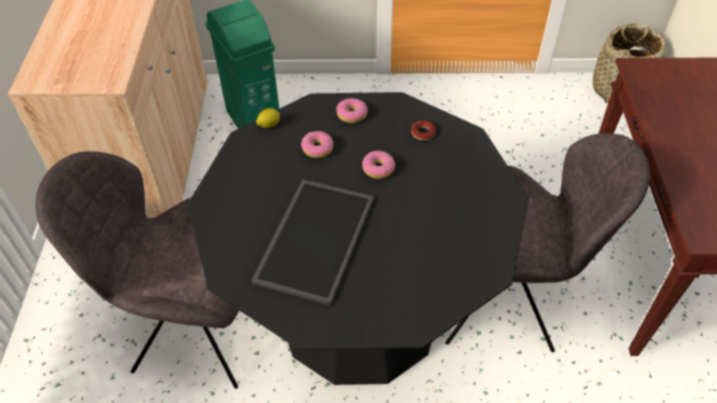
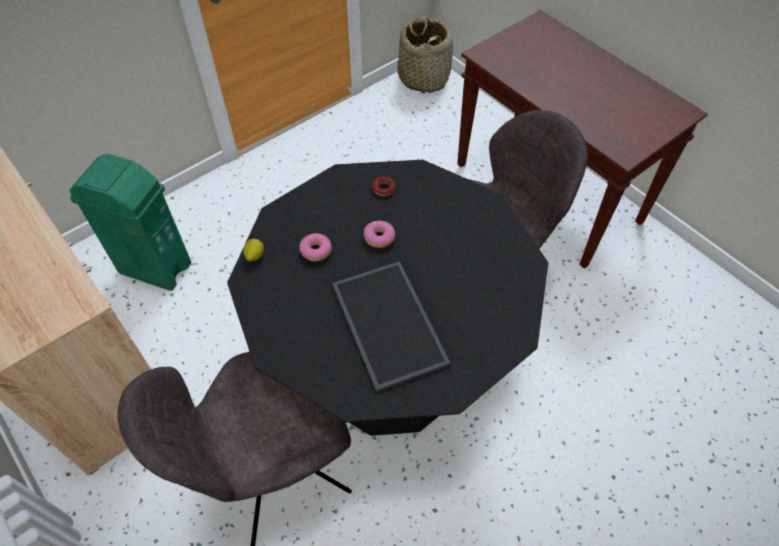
camera: 40 degrees left, 5 degrees up
donut [336,98,368,123] -> none

